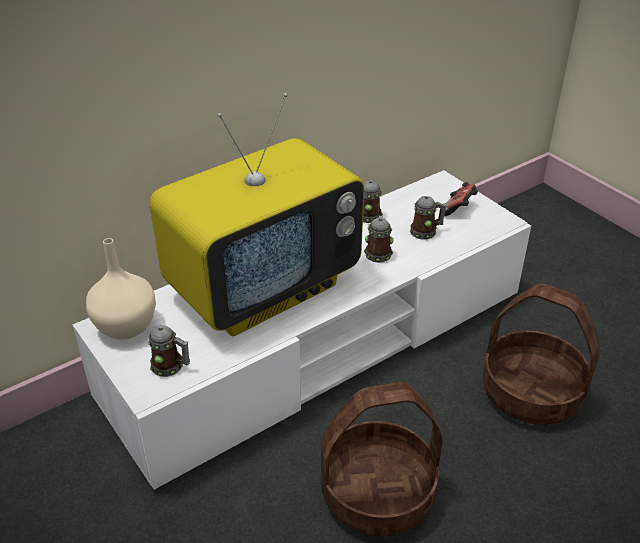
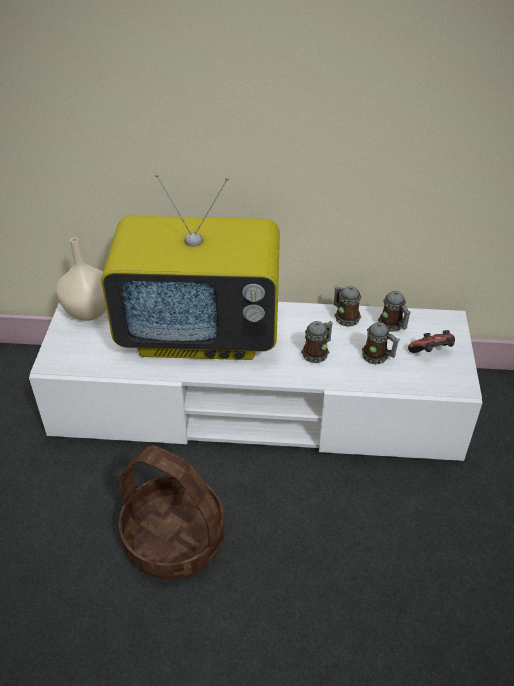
camera: 40 degrees right, 5 degrees up
mug [148,325,190,377] -> mug moved to [378,291,411,332]
basket [483,284,599,425] -> none

